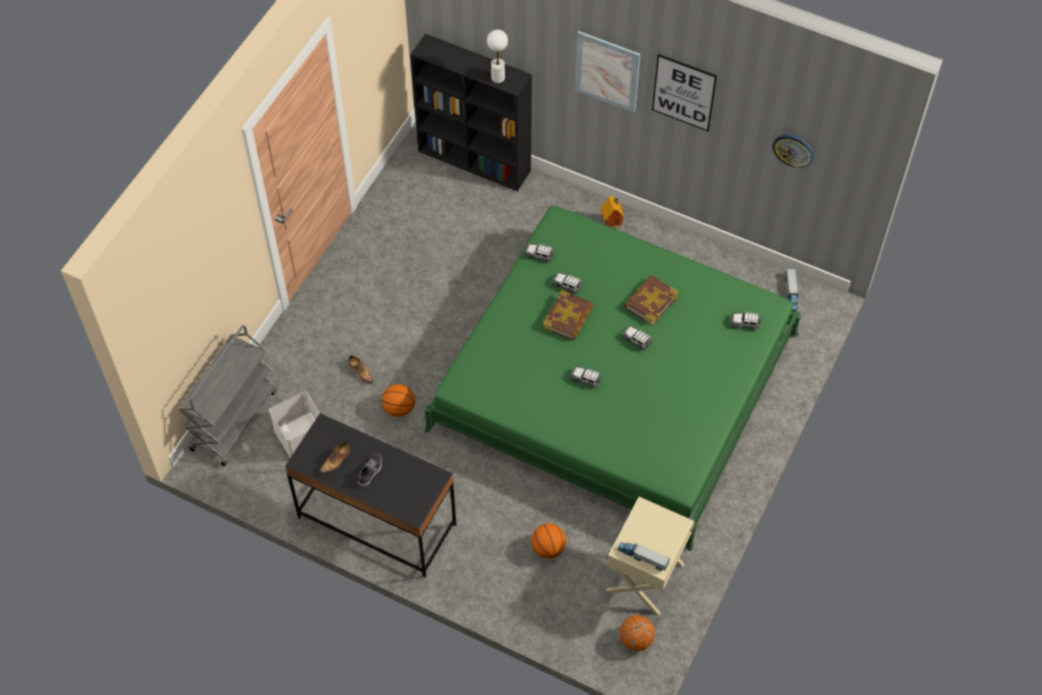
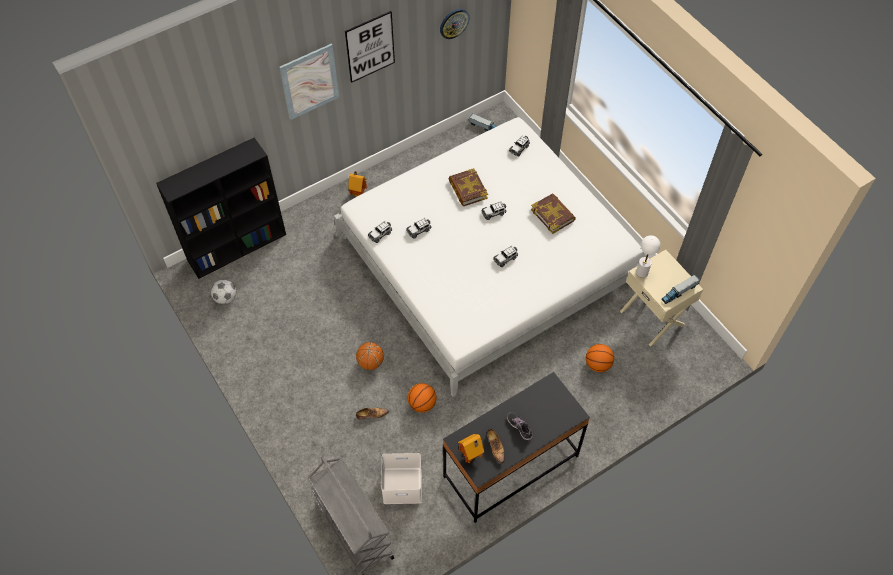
camera: 60 degrees left, 0 degrees up
green bed [424,206,802,551] -> white bed [334,117,644,397]
white table lamp [487,29,508,83] -> white table lamp moved to [636,235,660,278]
book [543,290,593,340] -> book moved to [531,193,576,234]
basketball [620,615,655,651] -> basketball moved to [356,342,384,370]
none -> football [211,280,236,304]
none -> toy house [458,434,484,463]

